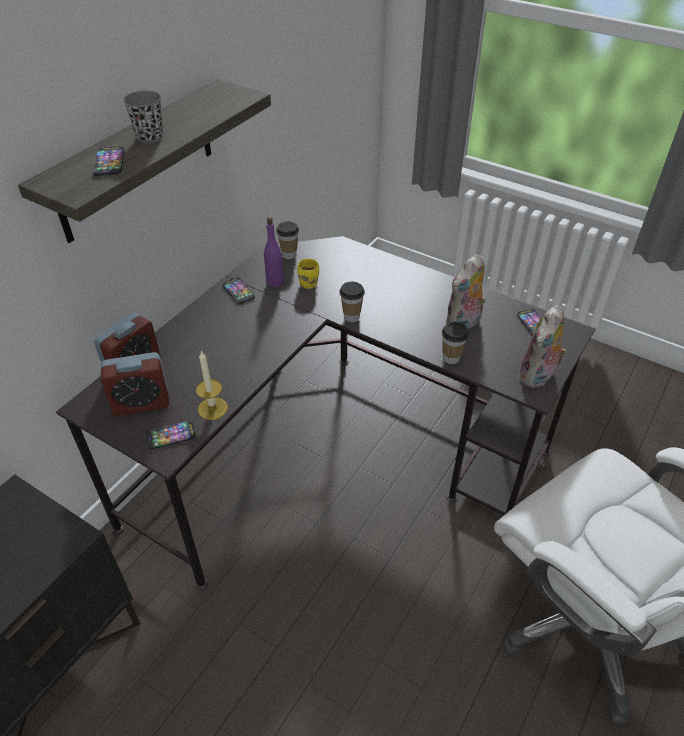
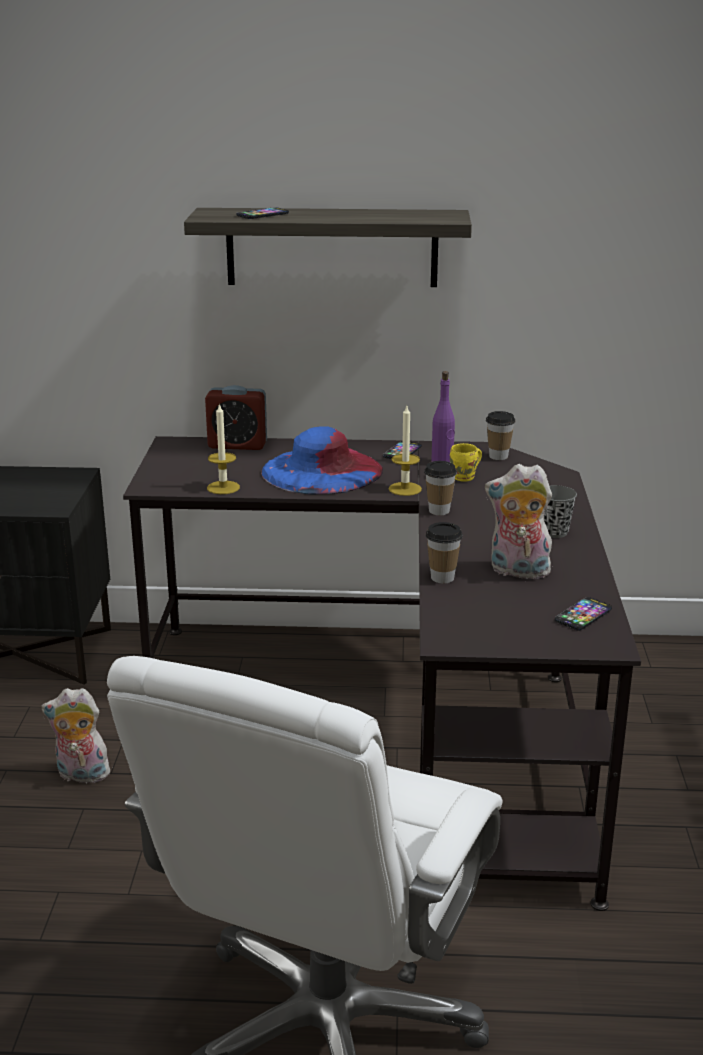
camera: 60 degrees right, 20 degrees down
alarm clock [101,352,169,416] -> none
grey cup [123,91,163,143] -> grey cup moved to [544,485,577,538]
phone [146,421,196,449] -> none
plush toy [518,305,567,388] -> plush toy moved to [41,688,110,783]
none -> blue hat [261,426,383,494]
none -> candle [389,406,422,496]

